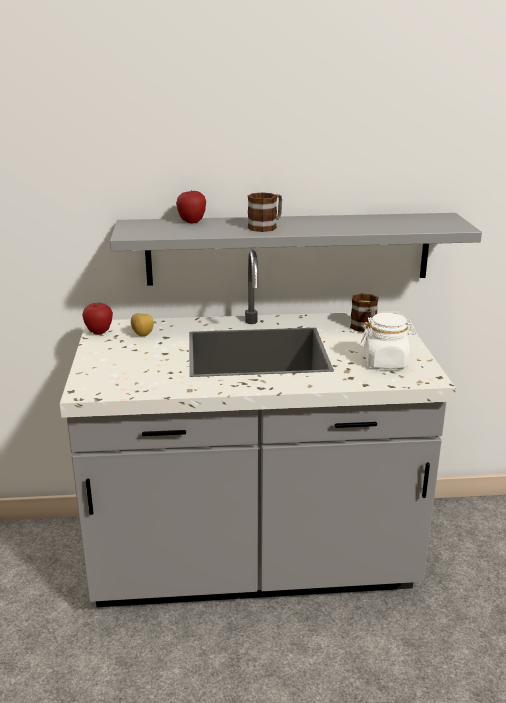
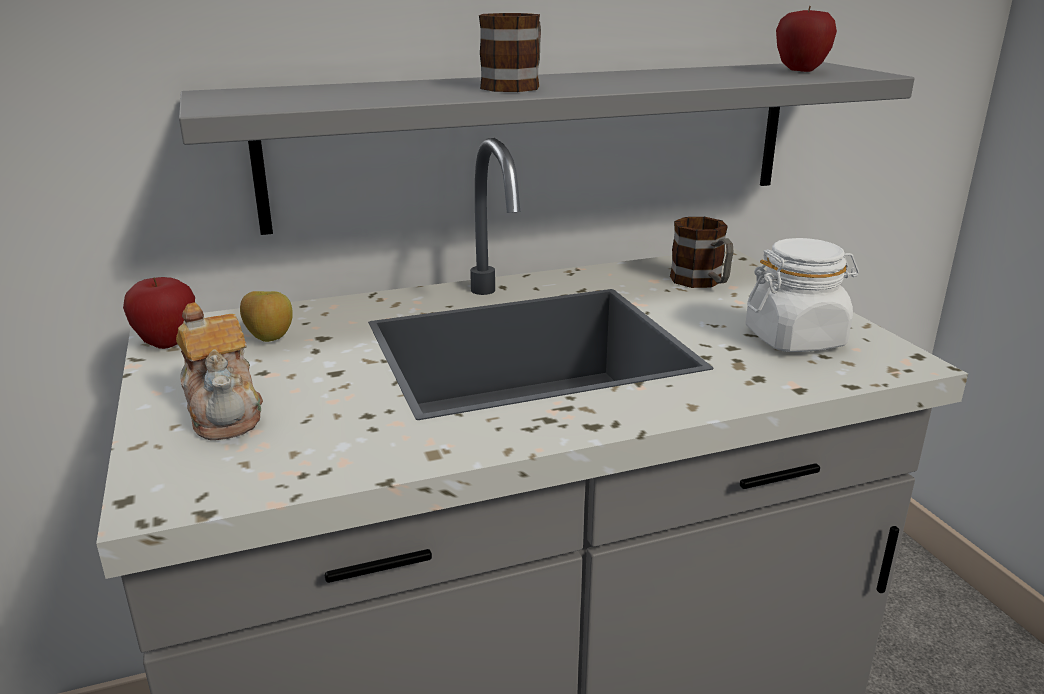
camera: 15 degrees left, 0 degrees up
apple [176,190,206,223] -> apple moved to [776,6,837,72]
none -> teapot [176,302,263,440]

